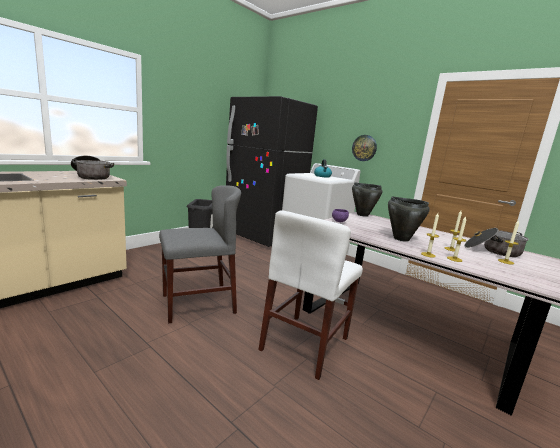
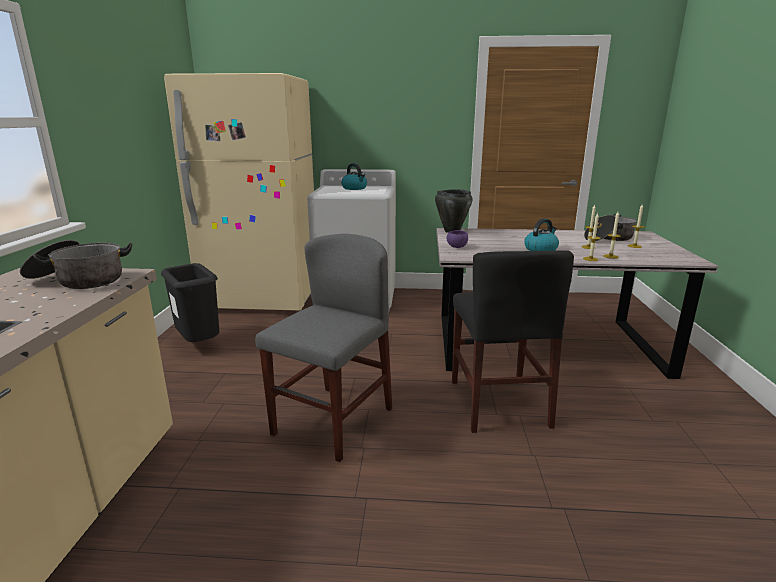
camera: 35 degrees left, 5 degrees up
black fridge [226,96,318,247] -> beige fridge [164,73,314,311]
white chair [258,210,363,380] -> black chair [452,250,574,433]
wall clock [352,135,377,161] -> none
black cooking pot [388,196,430,242] -> kettle [524,218,559,251]

